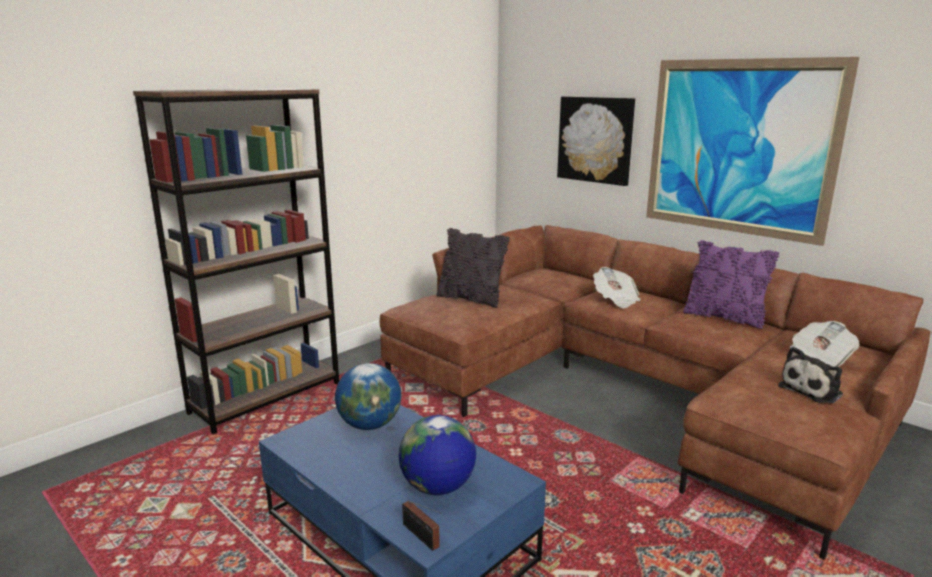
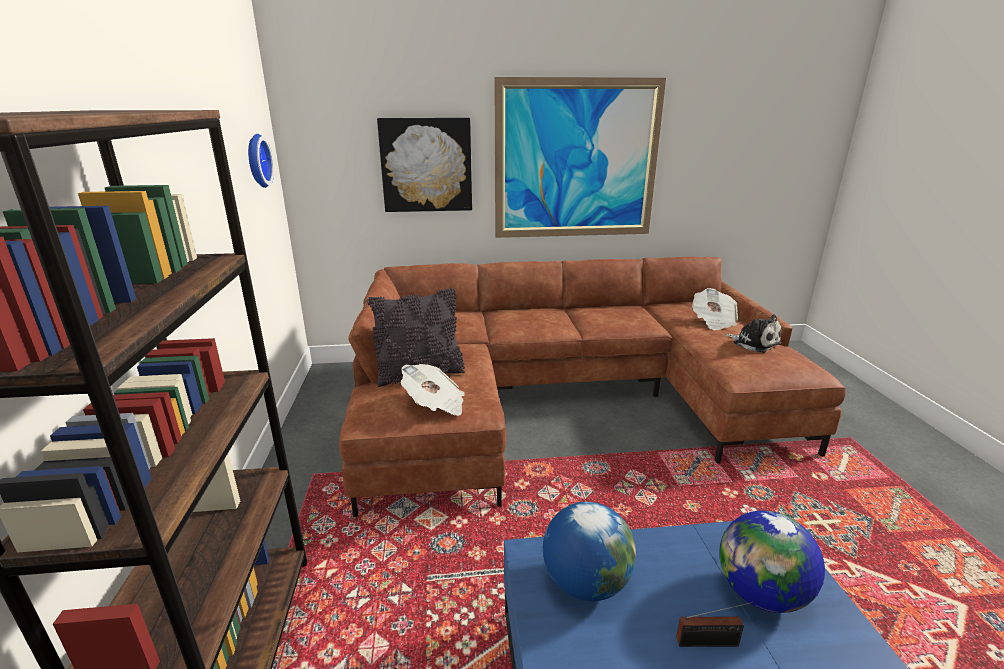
camera: 50 degrees left, 5 degrees up
radio [402,501,441,551] -> radio moved to [676,602,753,647]
newspaper [593,267,641,309] -> newspaper moved to [400,364,465,416]
purple pillow [683,240,779,329] -> none
plush toy [778,347,843,403] -> plush toy turned 45 degrees counterclockwise [725,315,781,353]
none -> wall clock [248,134,274,188]

